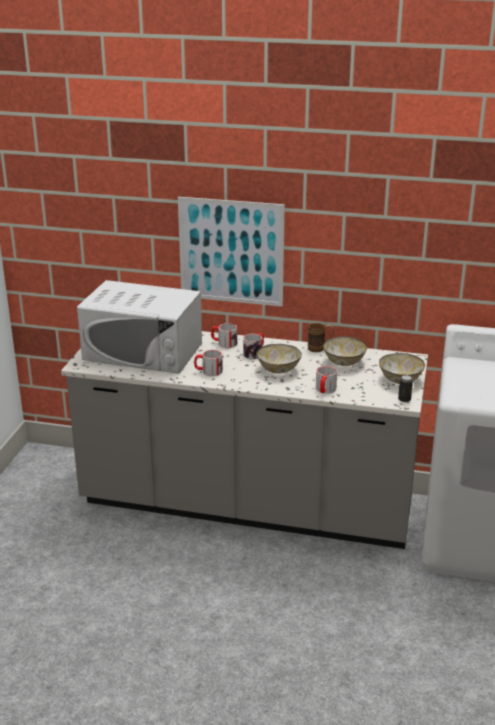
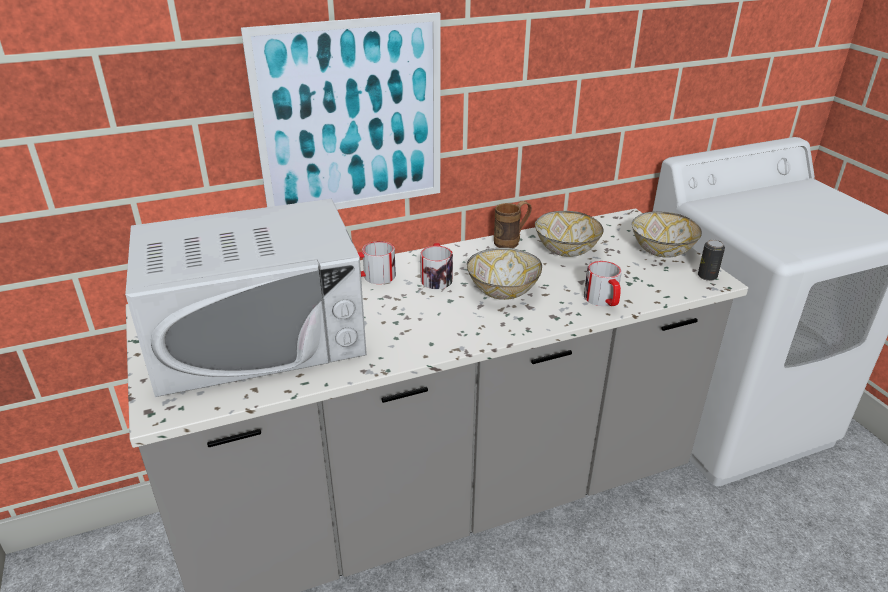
camera: 35 degrees left, 5 degrees up
mug [194,350,223,376] -> none

